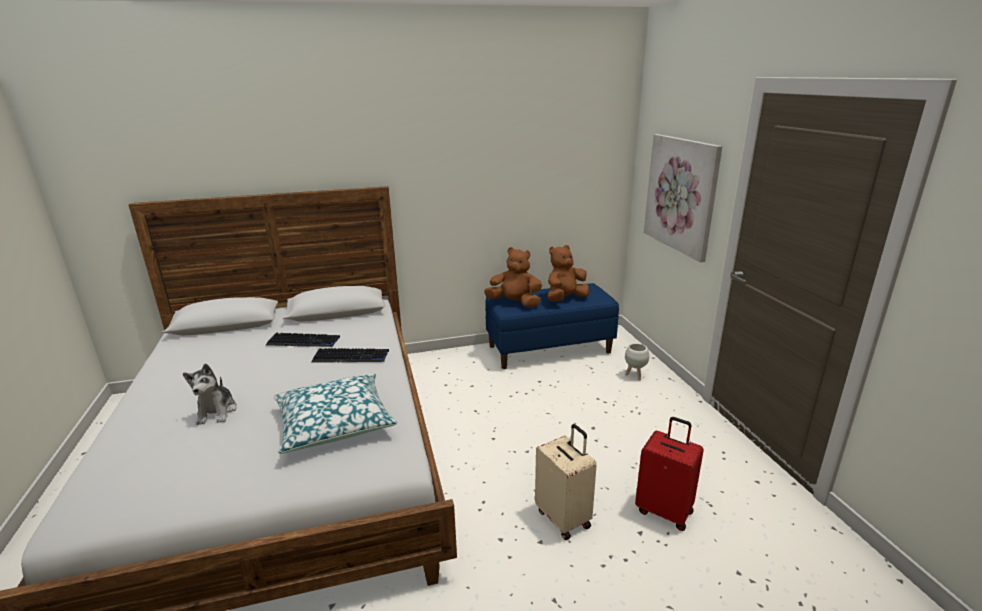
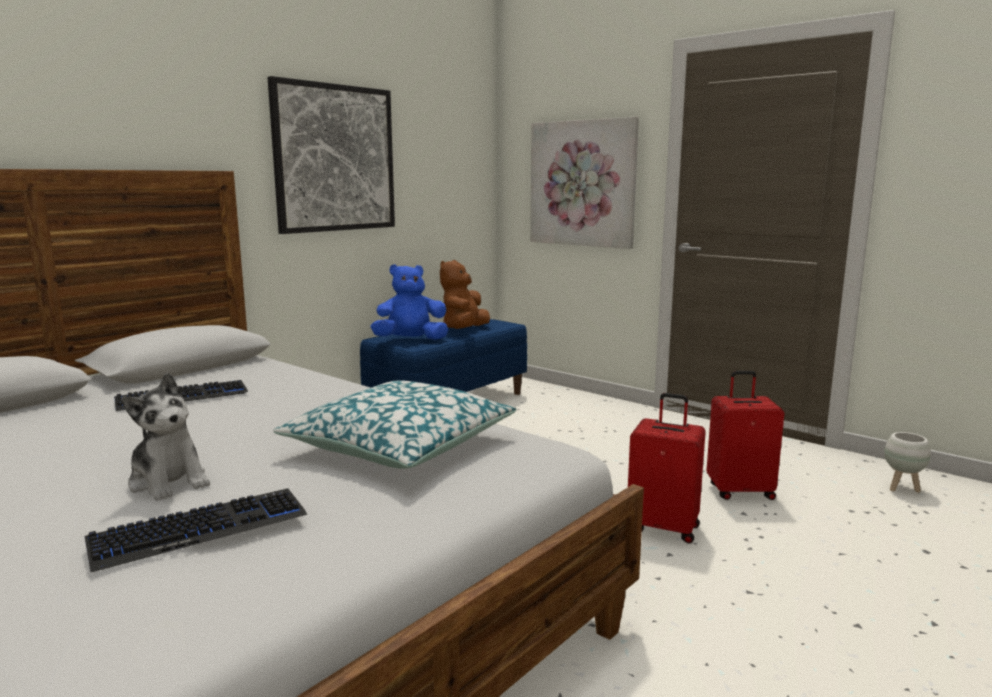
camera: 35 degrees left, 10 degrees down
keyboard [311,348,389,363] -> keyboard moved to [84,488,307,573]
brown plush toy [484,247,542,308] -> blue plush toy [371,264,448,340]
beige suitcase [535,424,597,540] -> red suitcase [628,393,706,543]
white planter [625,343,649,380] -> white planter moved to [884,432,931,493]
none -> picture [268,76,395,234]

